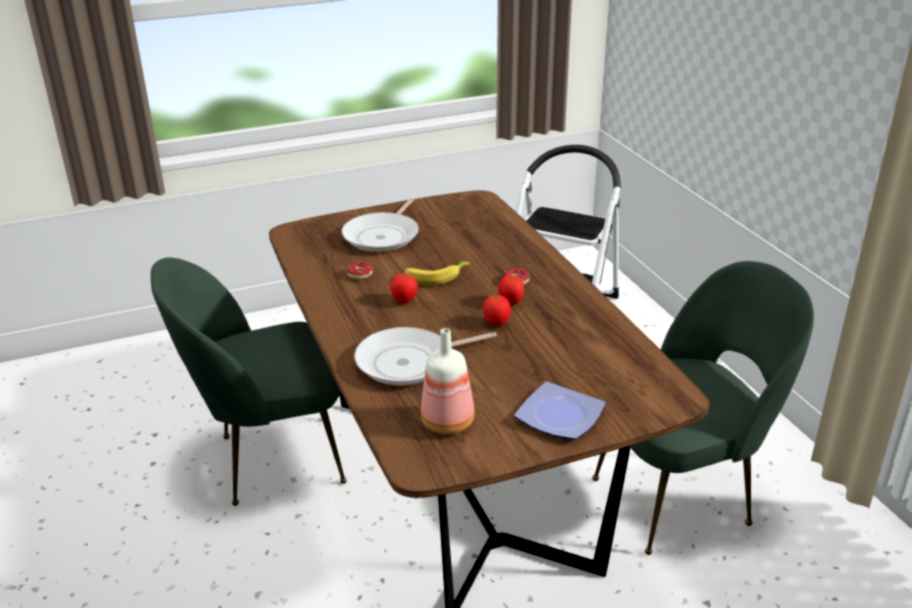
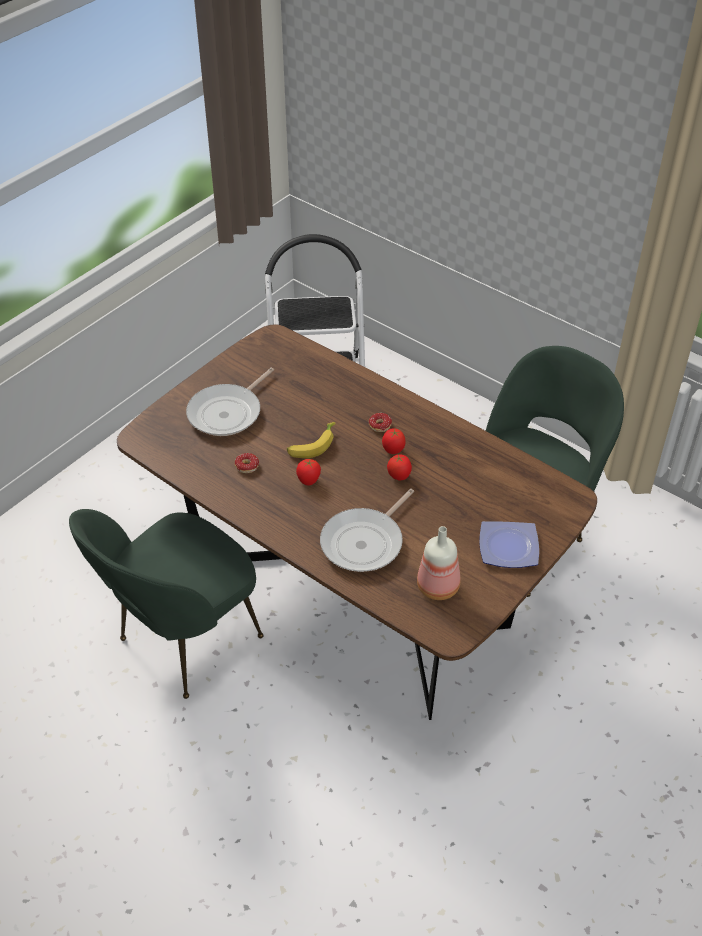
camera: 30 degrees left, 15 degrees up
frying pan [342,198,419,252] -> frying pan turned 45 degrees clockwise [186,368,274,436]

